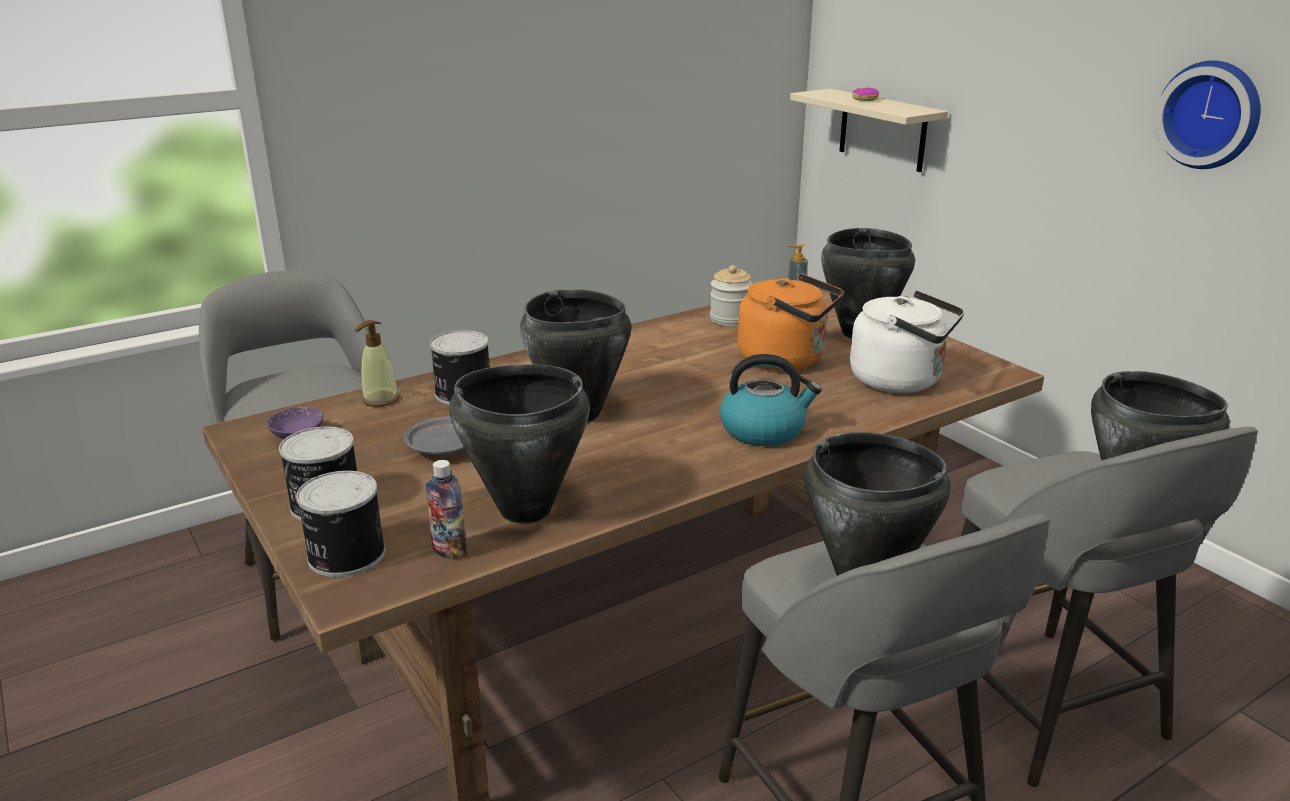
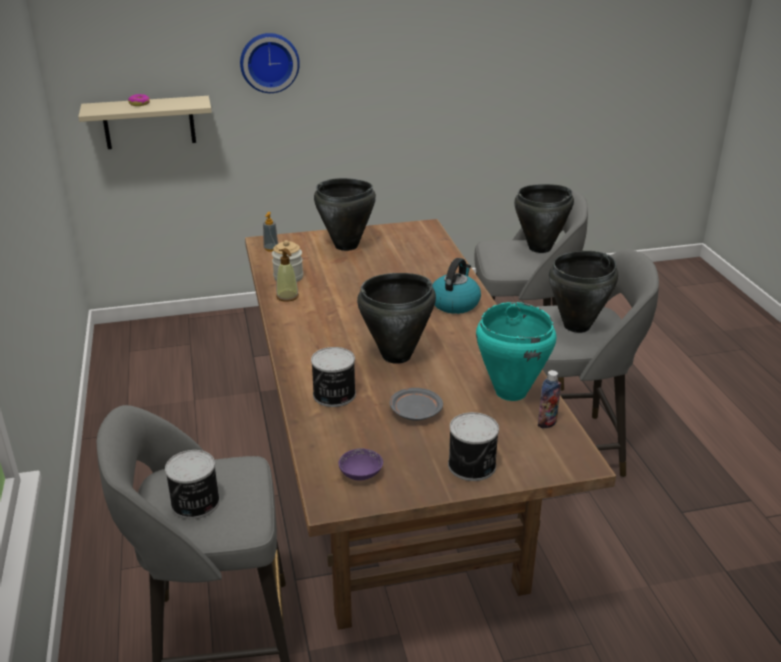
camera: 70 degrees left, 5 degrees up
can [296,471,385,577] -> can moved to [165,450,220,519]
soap dispenser [355,320,399,407] -> soap dispenser moved to [276,248,299,302]
black cooking pot [449,364,590,523] -> turquoise cooking pot [476,302,556,401]
orange kettle [738,273,844,371] -> none
white kettle [850,290,964,393] -> none
wall clock [1155,60,1261,169] -> wall clock moved to [240,33,300,93]

